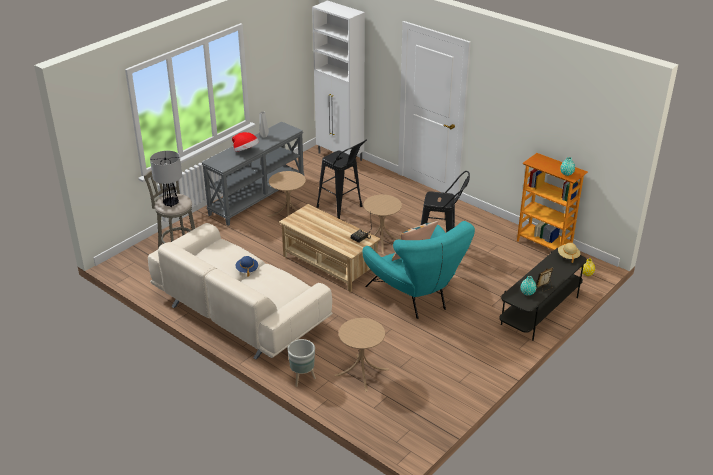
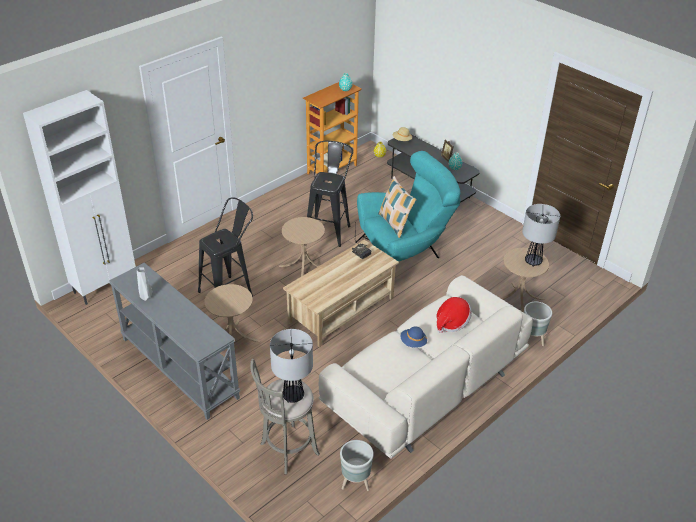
camera: 85 degrees left, 5 degrees up
hat [232,132,259,152] -> hat moved to [437,297,472,333]
none -> grey planter [340,440,374,491]
none -> table lamp [522,204,560,267]

